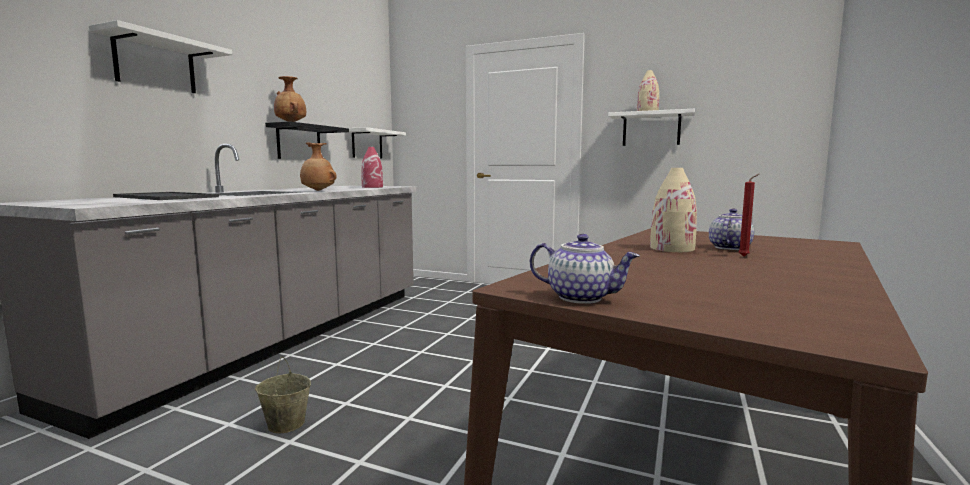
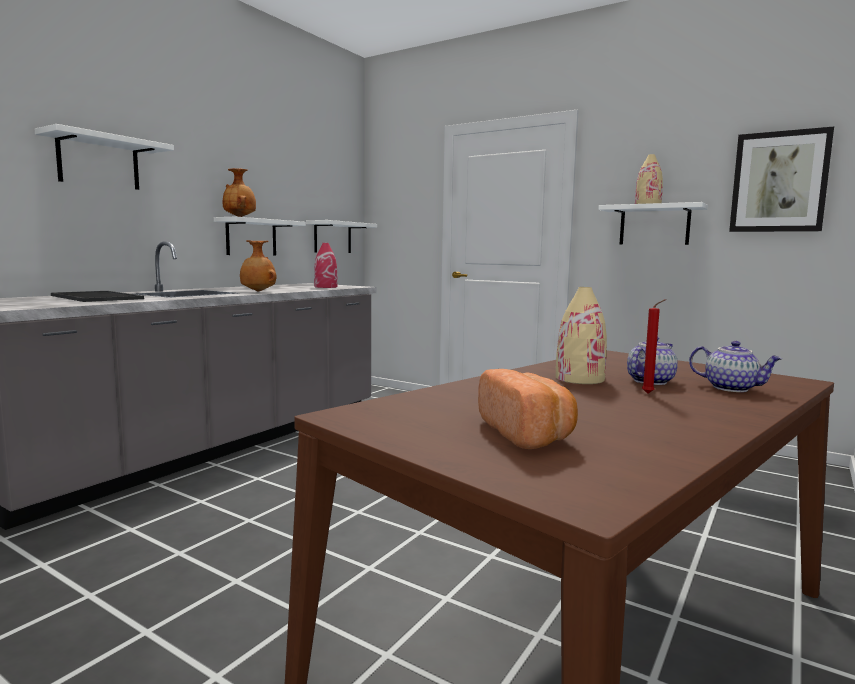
camera: 10 degrees right, 0 degrees up
beige bucket [255,356,311,433] -> none
black shelf [265,121,349,159] -> white shelf [214,217,306,255]
teapot [530,234,640,304] -> teapot moved to [689,341,782,392]
none -> bread [478,369,578,449]
none -> picture [729,127,834,232]

